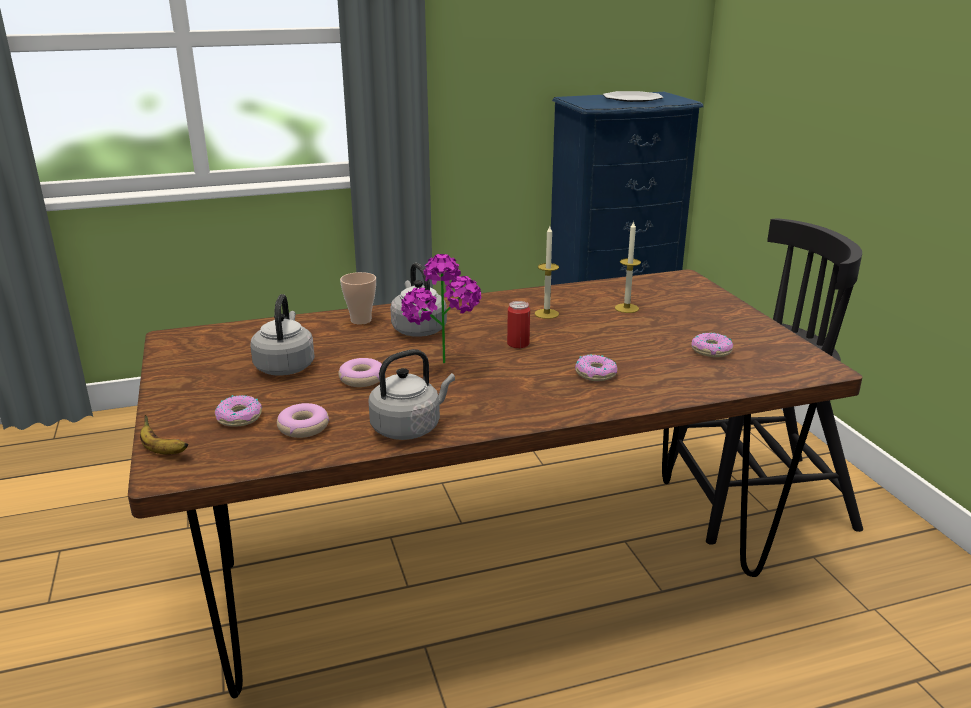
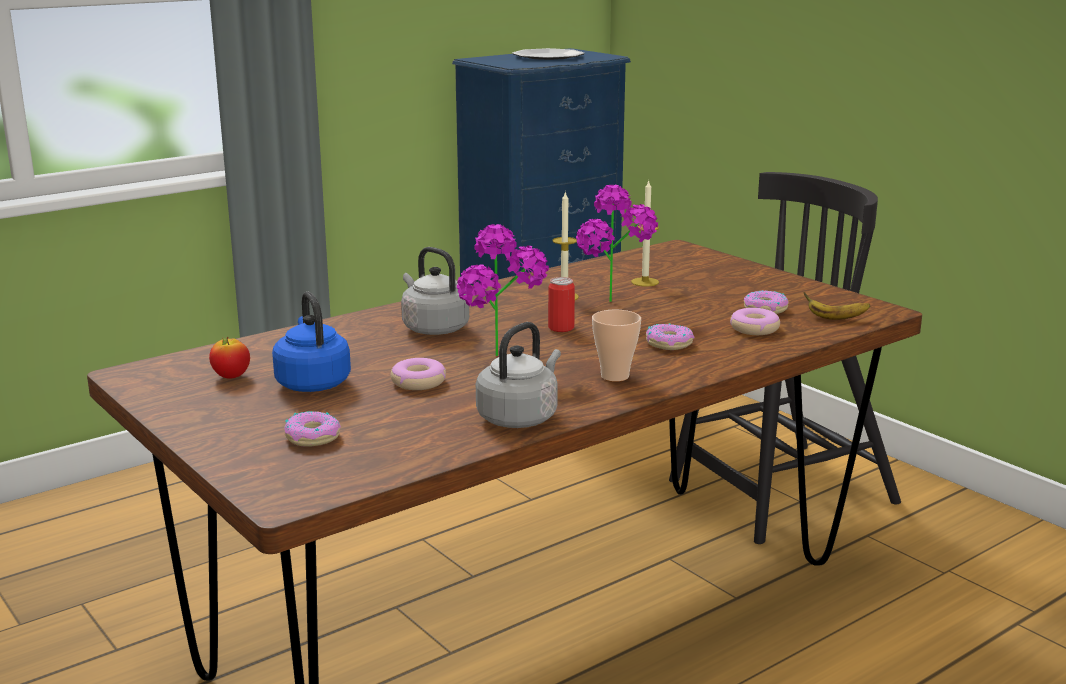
camera: 20 degrees left, 5 degrees down
banana [140,415,188,455] -> banana moved to [804,292,870,320]
grey kettle [250,294,315,376] -> blue kettle [272,292,351,392]
donut [277,403,329,438] -> donut moved to [730,308,780,335]
cup [340,272,376,325] -> cup moved to [592,310,641,382]
none -> apple [209,337,250,378]
none -> potted plant [576,185,658,302]

